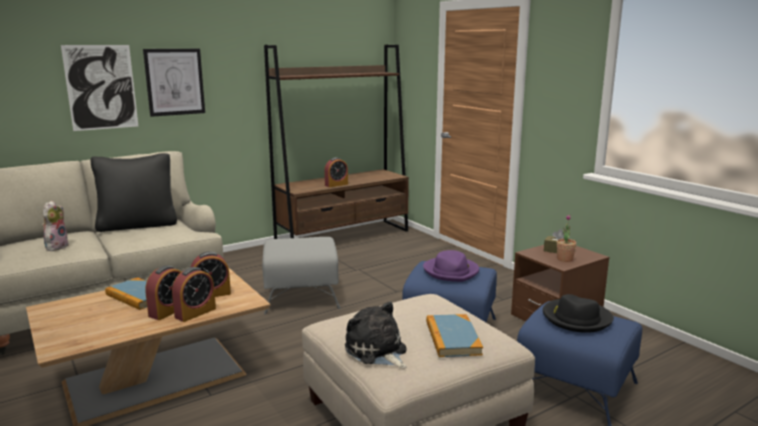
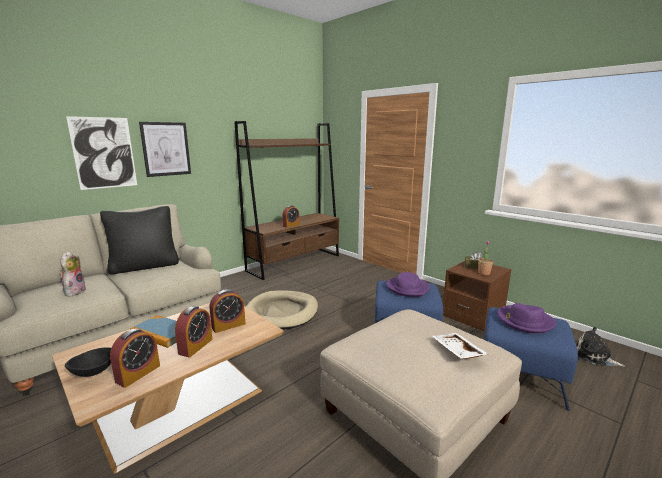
camera: 10 degrees left, 0 degrees up
alarm clock [172,267,216,322] -> alarm clock moved to [110,328,160,388]
grey ottoman [262,237,341,314] -> beige dog bed [246,291,318,330]
plush toy [345,301,407,368] -> plush toy moved to [576,327,625,367]
book [426,314,483,357] -> white tray [432,333,488,359]
black hat [543,294,614,333] -> purple hat [497,303,556,334]
none -> black bowl [65,347,111,377]

